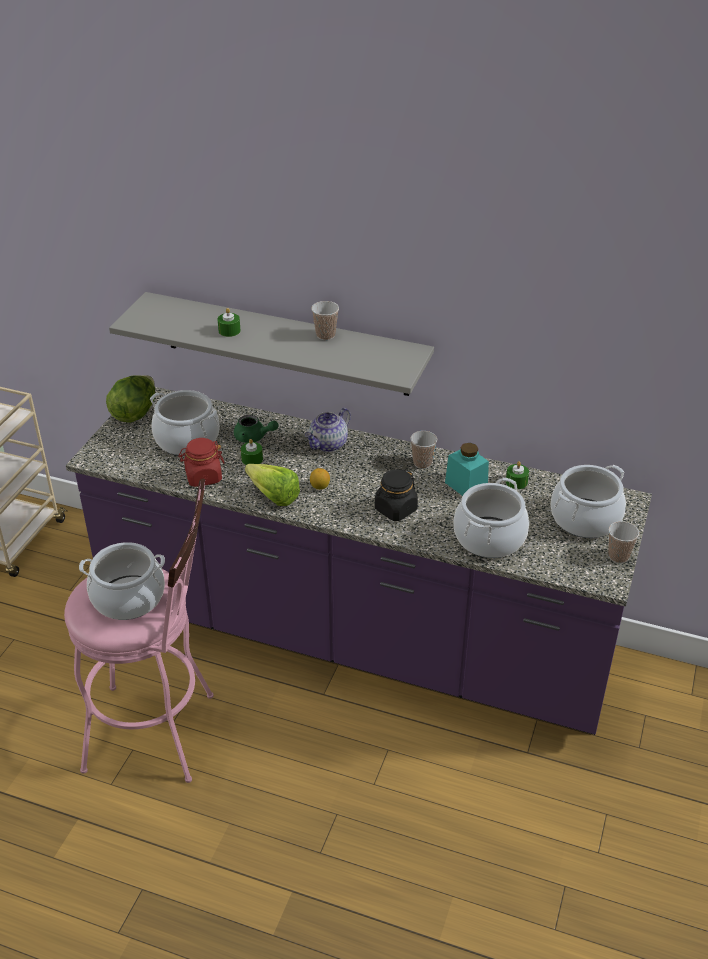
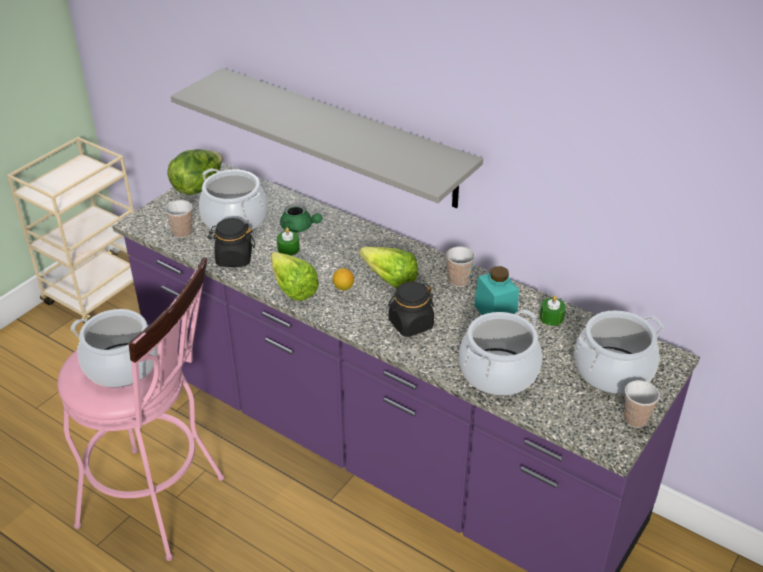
camera: 15 degrees right, 0 degrees up
red jar [178,438,224,487] -> black jar [208,218,255,267]
green candle [217,308,241,337] -> none
teapot [305,408,351,452] -> none
cup [311,301,339,340] -> cup moved to [165,200,192,238]
none -> lettuce [359,247,418,289]

